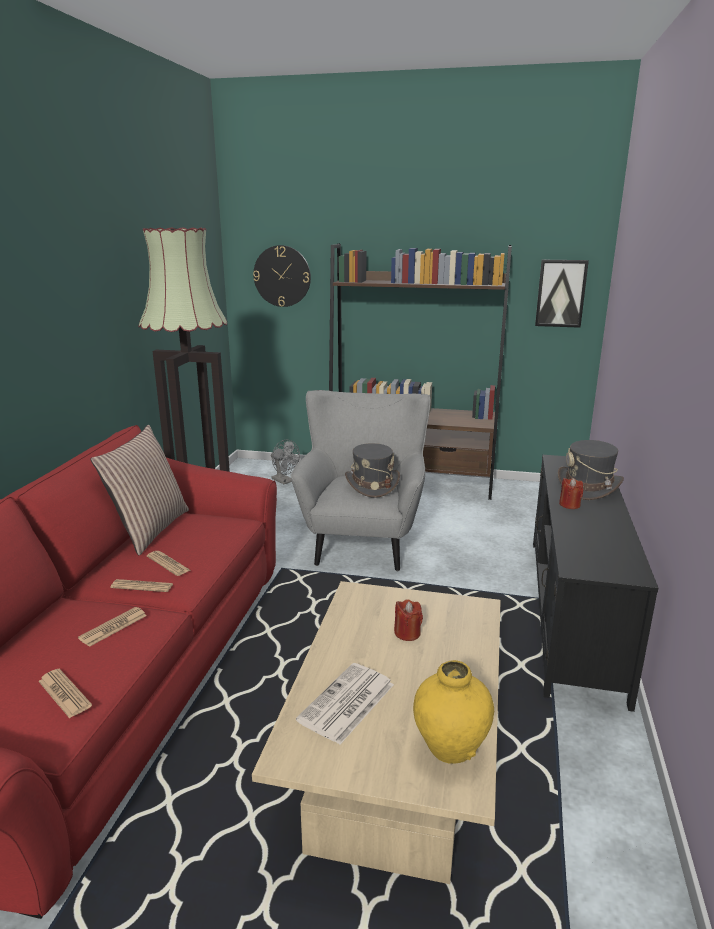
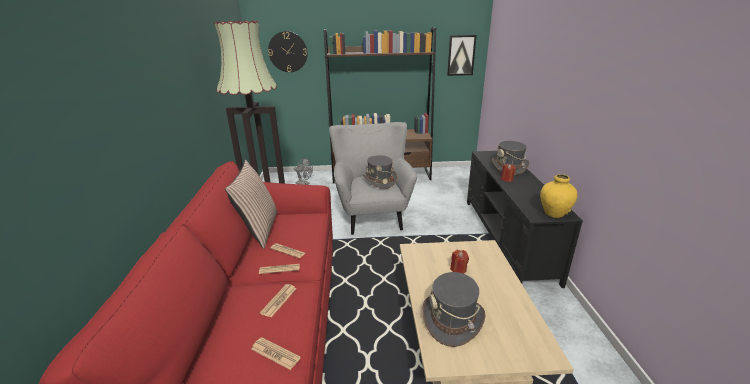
camera: 15 degrees left, 5 degrees up
newspaper [296,663,394,745] -> grey hat [423,272,485,347]
yellow vase [413,660,494,764] -> yellow vase moved to [540,174,578,218]

